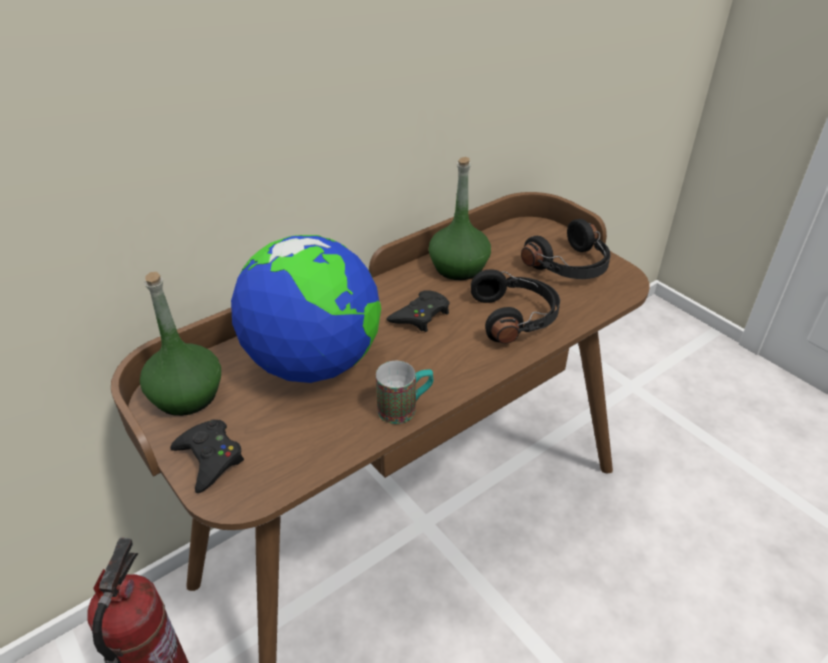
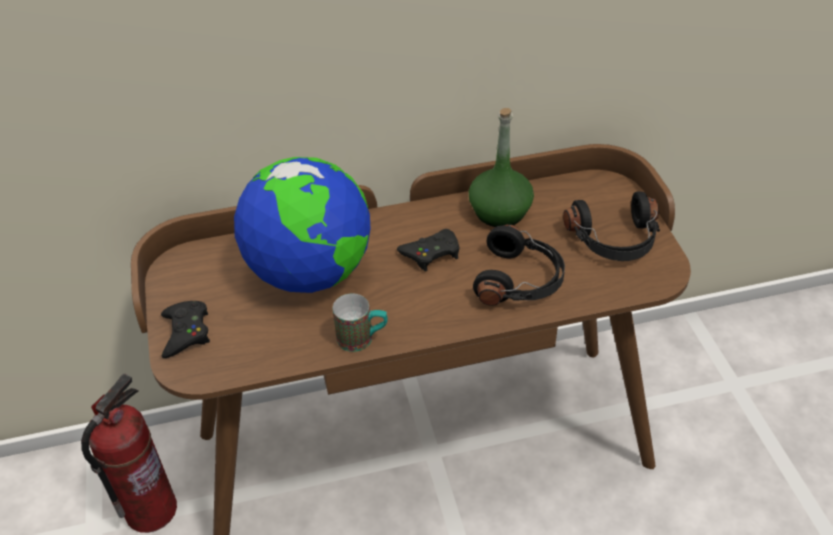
camera: 25 degrees right, 5 degrees up
green bottle [140,272,221,416] -> none

